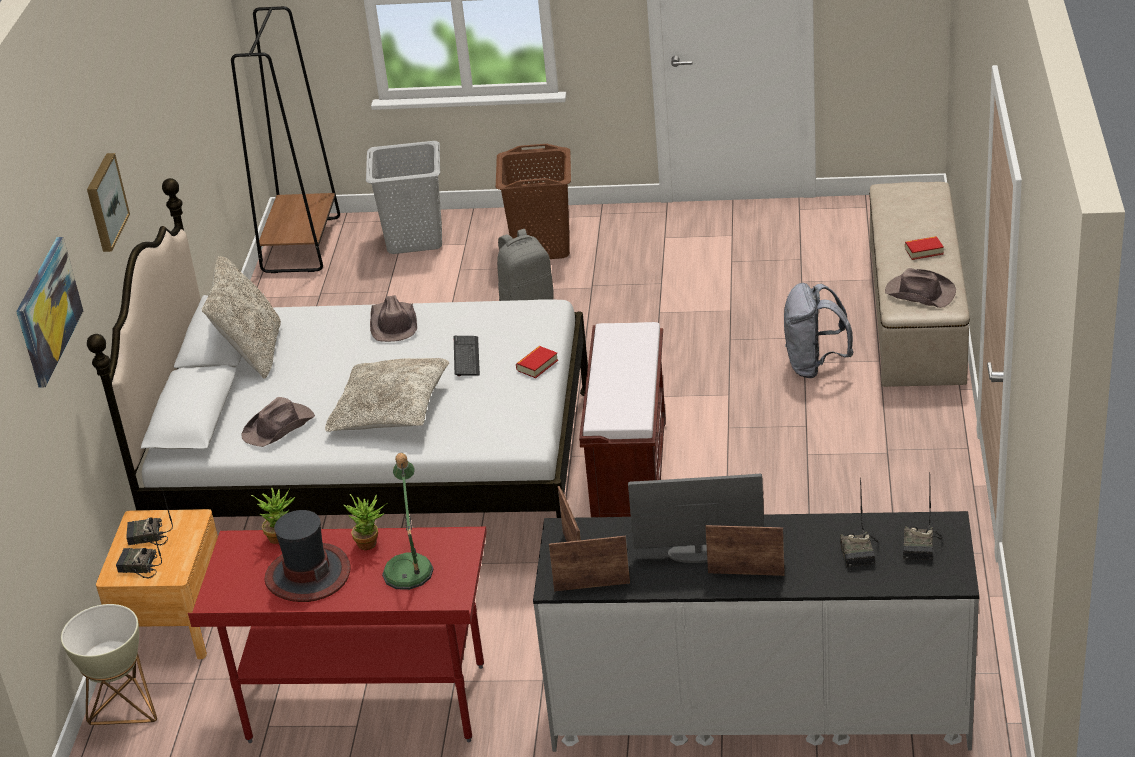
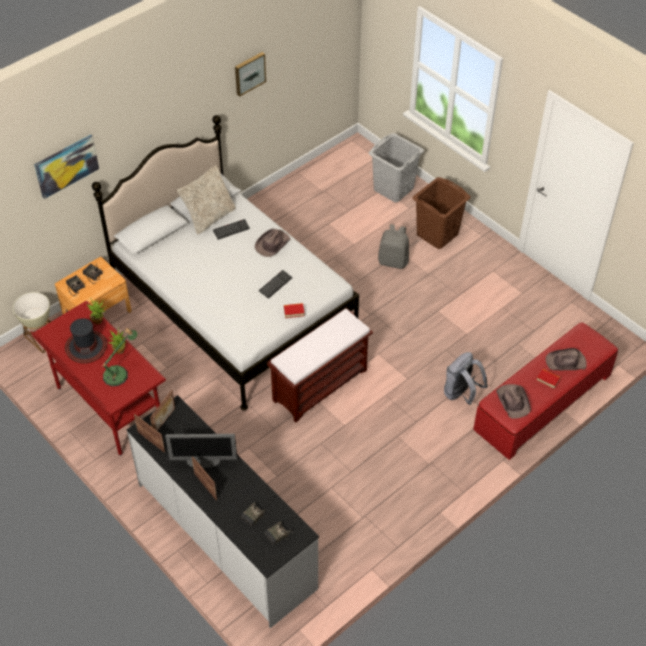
camera: 40 degrees right, 15 degrees up
picture [87,153,130,252] -> picture moved to [235,52,266,97]
clothes rack [231,6,340,273] -> none
brown hat [242,397,315,447] -> brown hat moved to [546,348,587,370]
beige pillow [325,358,449,432] -> none
monitor [628,474,764,563] -> monitor turned 135 degrees clockwise [165,434,237,468]
beige bench [869,182,970,387] -> red bench [473,322,618,460]
none -> keyboard [213,219,250,240]

